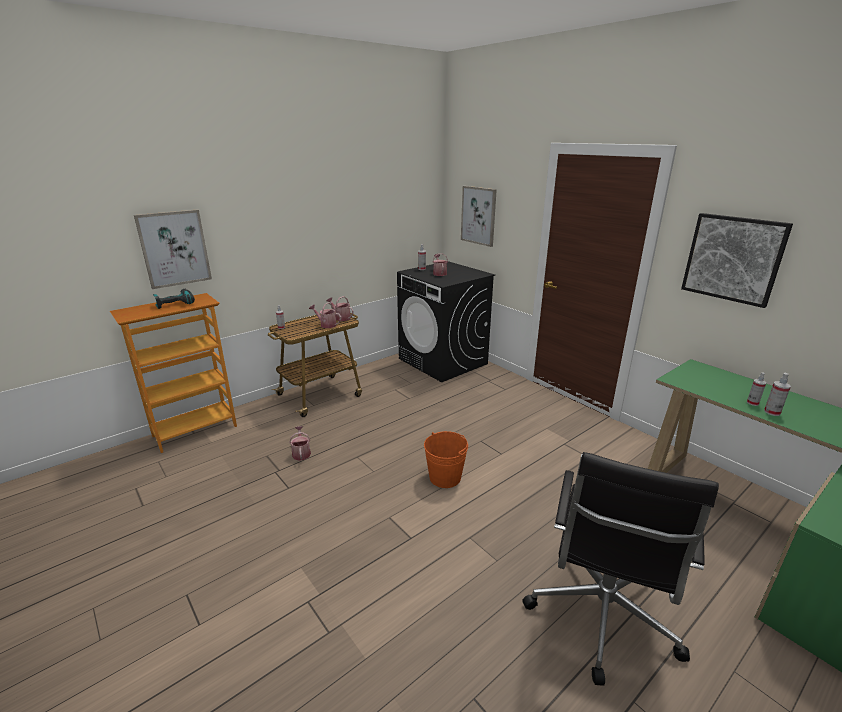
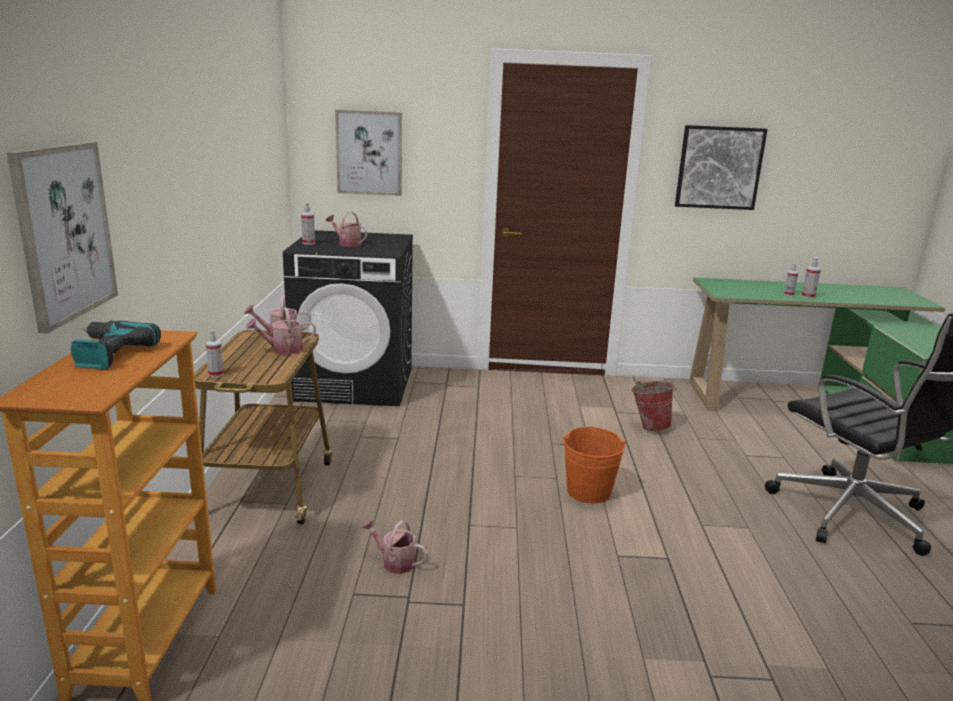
camera: 50 degrees left, 5 degrees down
none -> bucket [632,381,677,431]

